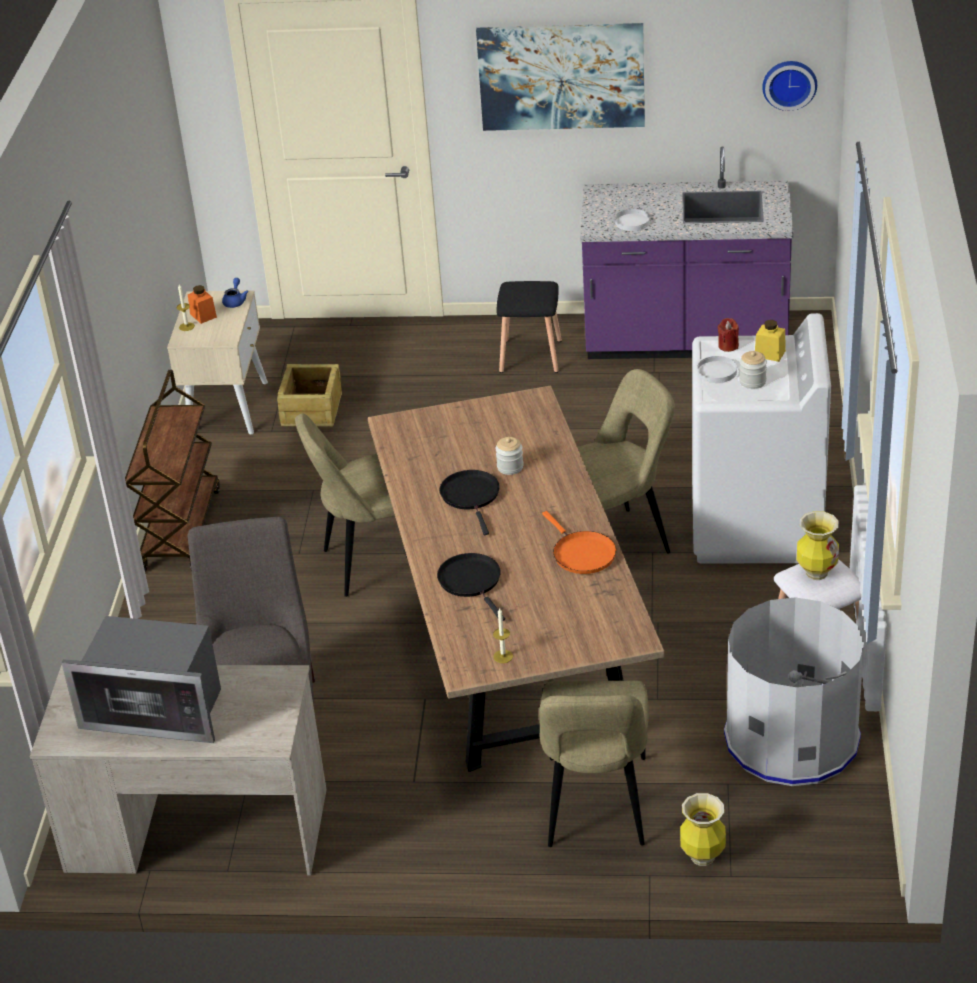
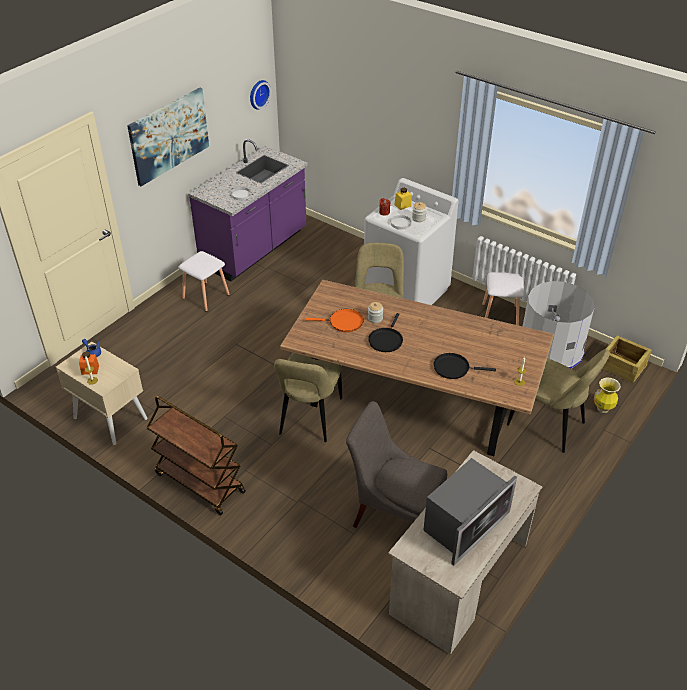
camera: 60 degrees left, 5 degrees up
crate [277,364,342,427] -> crate moved to [602,335,652,383]
black frying pan [439,470,500,535] -> black frying pan turned 90 degrees counterclockwise [368,313,403,352]
black stool [496,281,562,373] -> white stool [179,251,230,312]
orange frying pan [542,511,616,574] -> orange frying pan moved to [305,309,364,332]
vase [797,511,839,580] -> none

